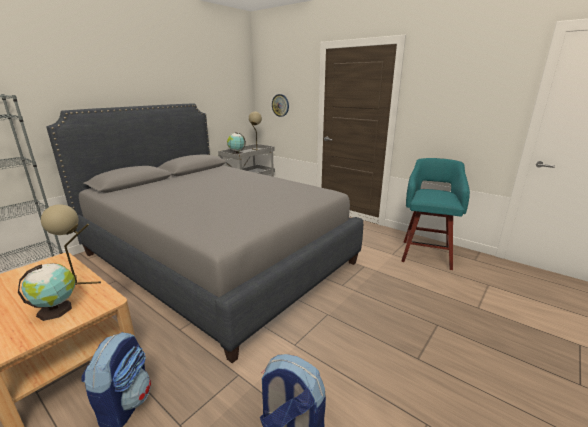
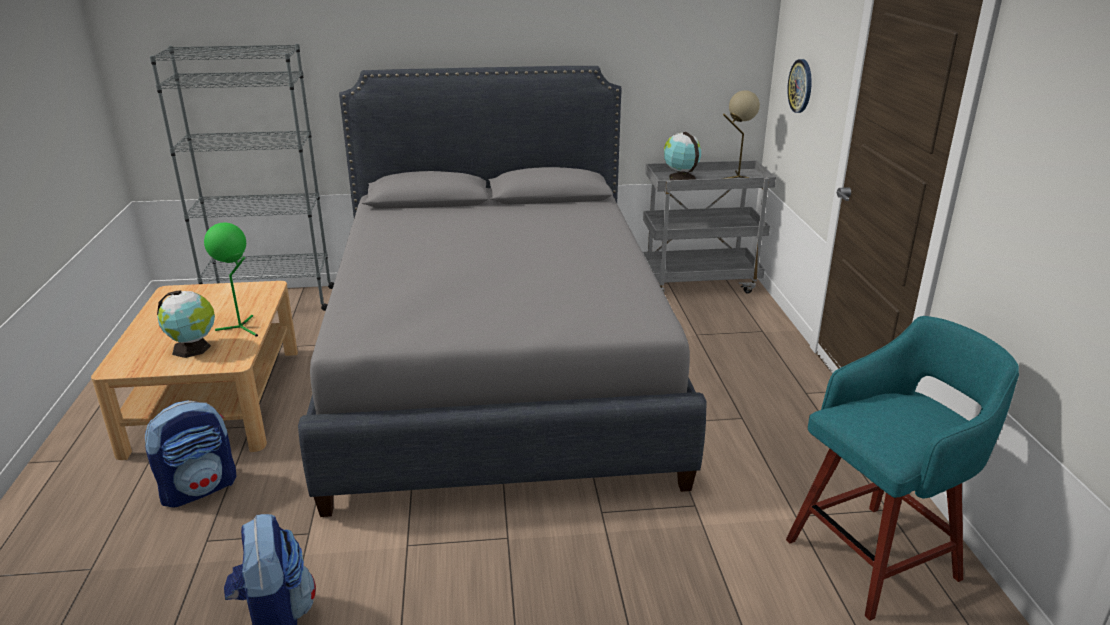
camera: 45 degrees right, 5 degrees up
beige table lamp [41,204,101,285] -> green table lamp [204,223,258,337]

